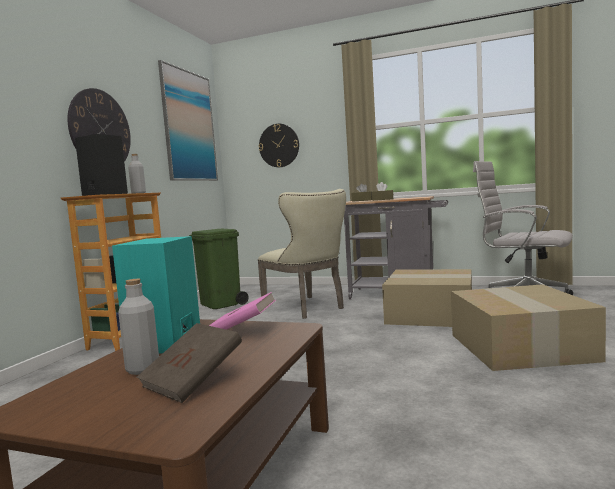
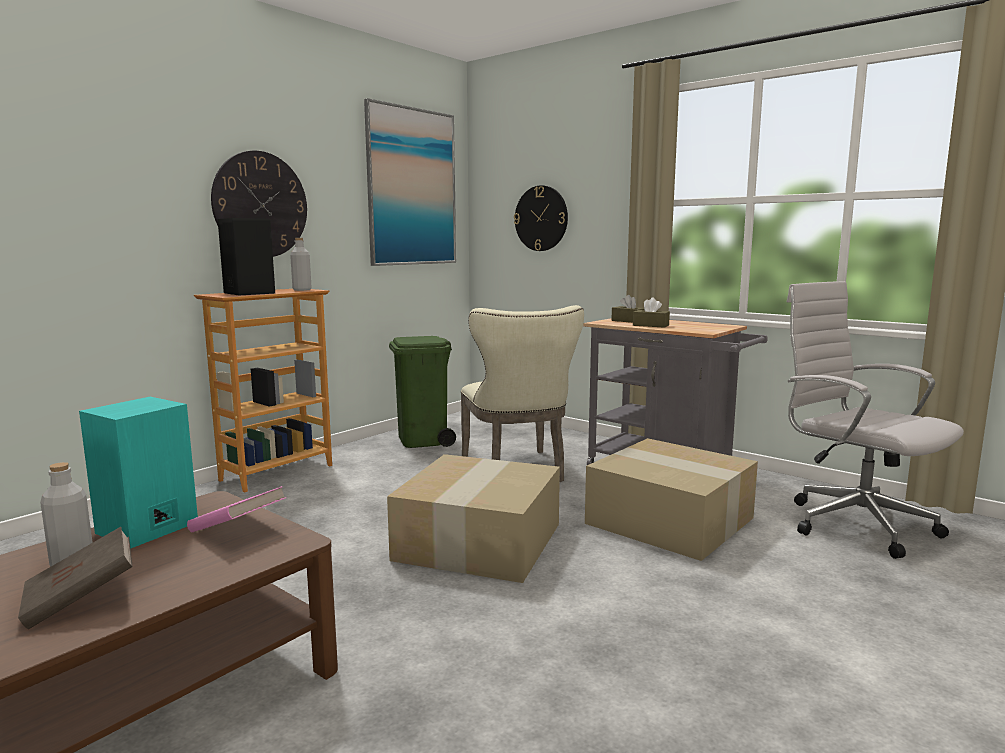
camera: 20 degrees right, 5 degrees up
cardboard box [451,284,606,371] -> cardboard box moved to [387,454,560,583]

